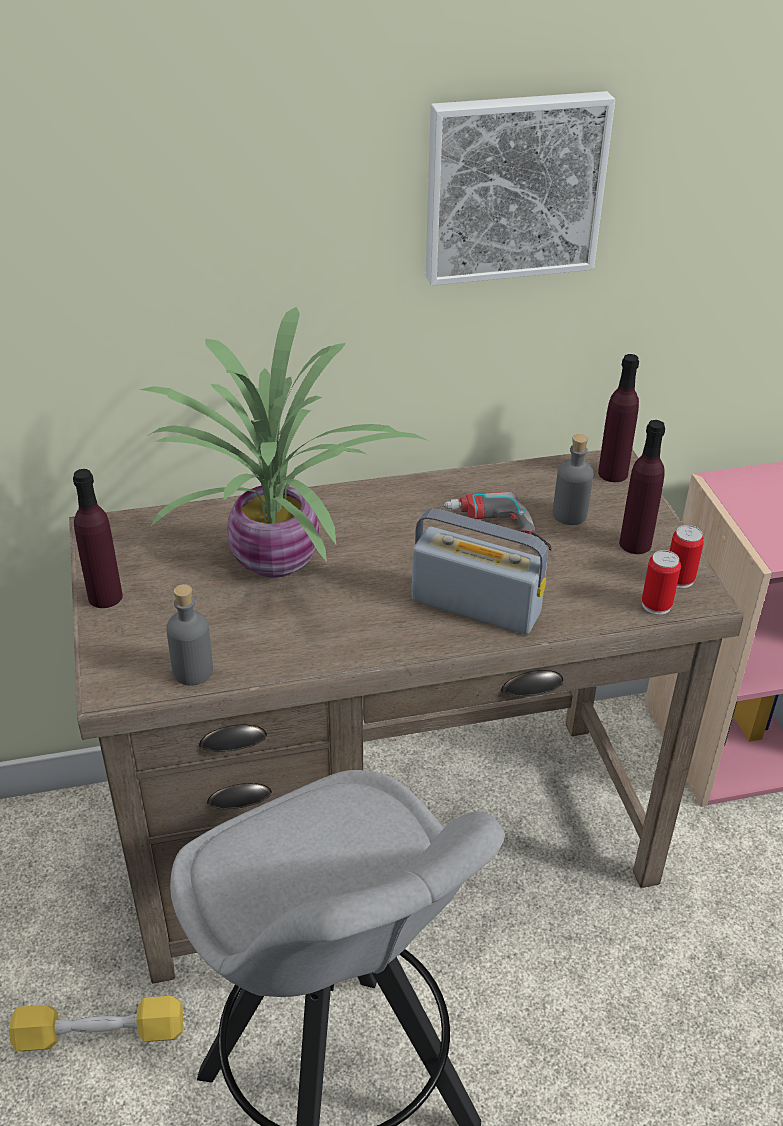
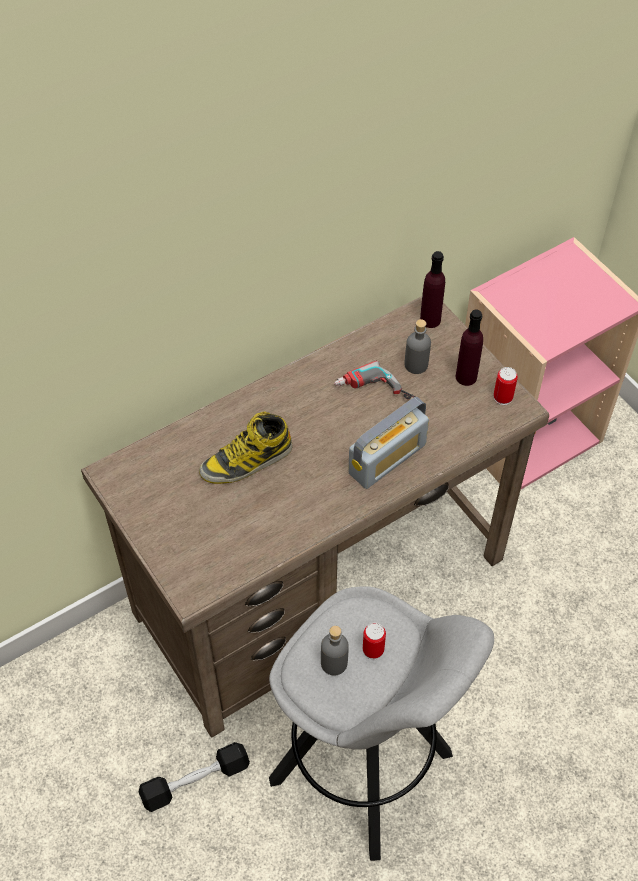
camera: 20 degrees left, 15 degrees up
yellow dumbbell [9,996,183,1051] -> black dumbbell [139,742,250,812]
purple bottle [73,469,123,608] -> none
potted plant [139,307,426,578] -> boot [199,411,292,484]
grey bottle [166,584,213,686] -> grey bottle moved to [321,626,349,675]
radio [412,509,548,634] -> radio turned 135 degrees clockwise [348,397,429,489]
picture [426,91,615,286] -> none
can [642,550,681,615] -> can moved to [363,623,386,660]

